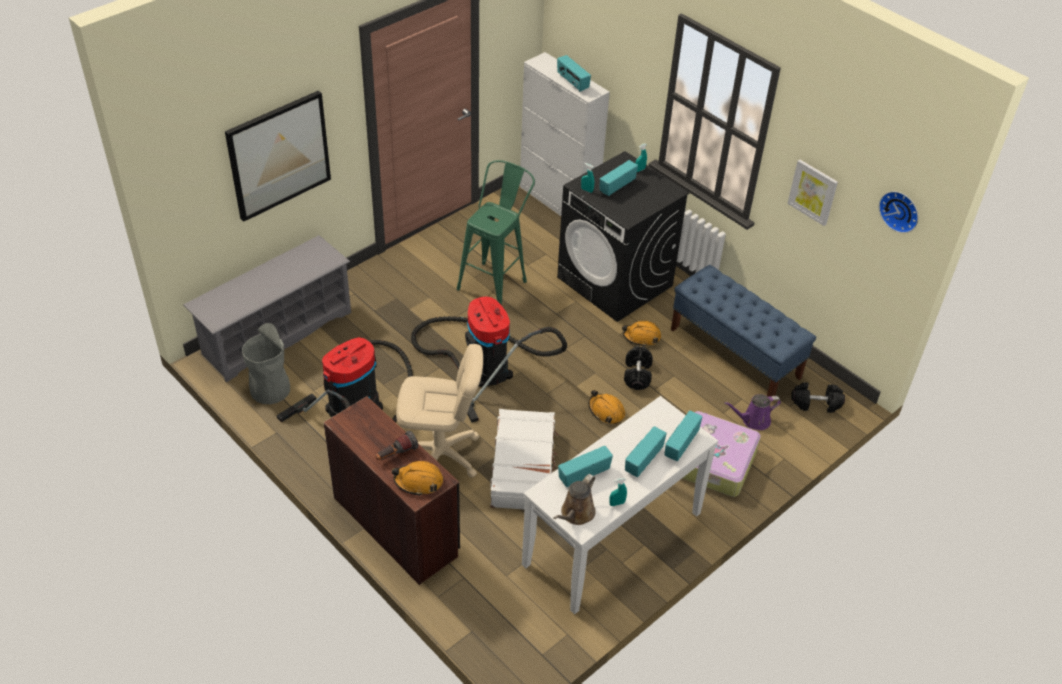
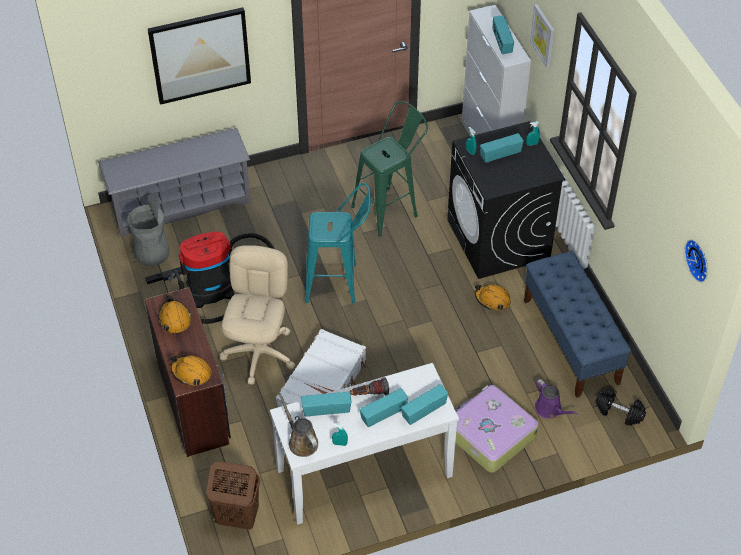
camera: 25 degrees right, 5 degrees up
flashlight [375,431,418,460] -> flashlight moved to [350,377,389,395]
beige office chair [396,344,483,478] -> beige office chair turned 105 degrees counterclockwise [219,245,295,385]
vacuum cleaner [411,296,567,423] -> turquoise stool [305,183,371,304]
brown watering can [553,474,596,525] -> brown watering can turned 90 degrees clockwise [278,393,318,457]
orange hard hat [589,390,625,424] -> orange hard hat moved to [158,295,191,334]
black dumbbell [624,346,653,390] -> none
purple watering can [724,394,781,430] -> purple watering can turned 135 degrees counterclockwise [535,379,578,419]
picture [787,160,838,226] -> picture moved to [530,4,555,68]
none -> brown laundry basket [206,461,260,530]

